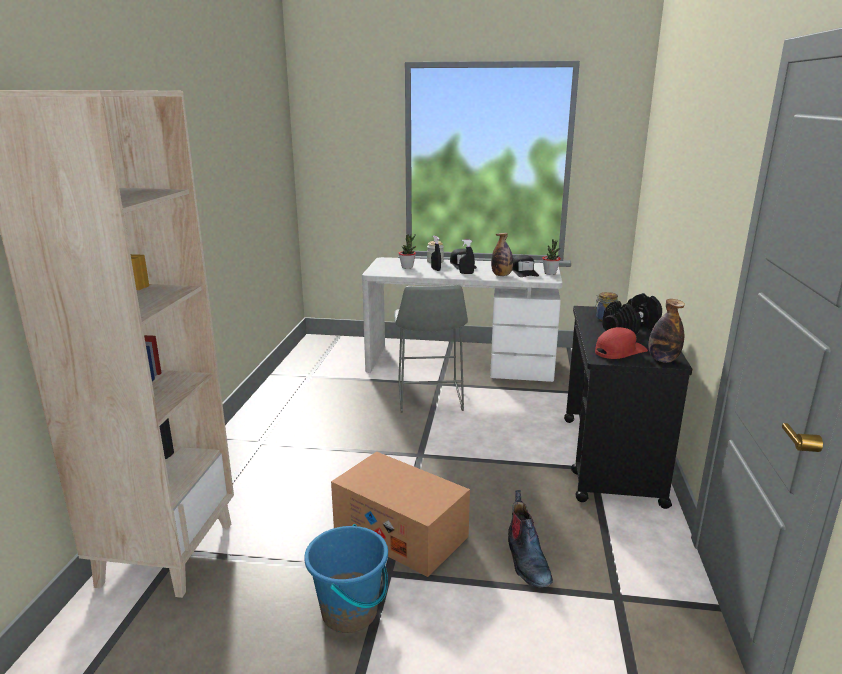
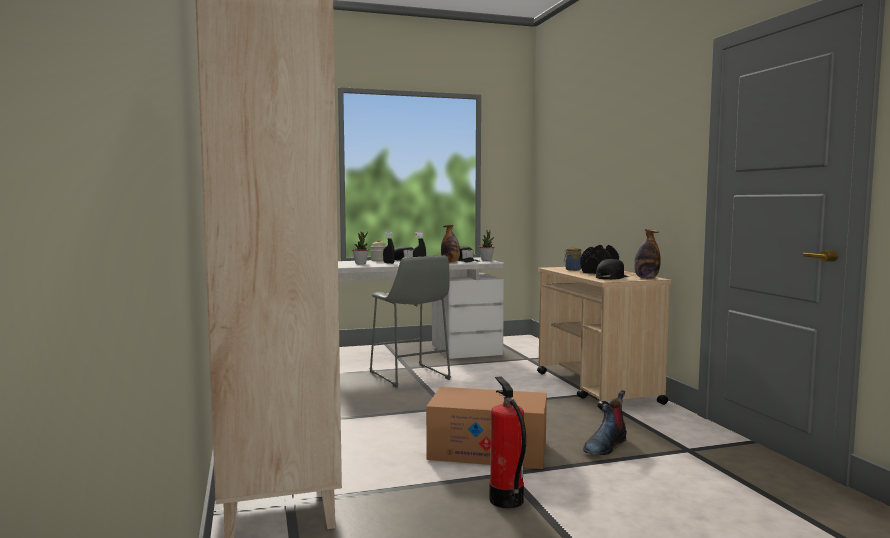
camera: 25 degrees left, 15 degrees down
blue bucket [304,524,388,633] -> fire extinguisher [489,376,526,508]
boot [508,490,553,587] -> boot turned 75 degrees clockwise [583,390,627,455]
black cart [564,306,692,509] -> beige cart [537,267,671,410]
red cap [595,327,648,359] -> black cap [596,259,629,280]

